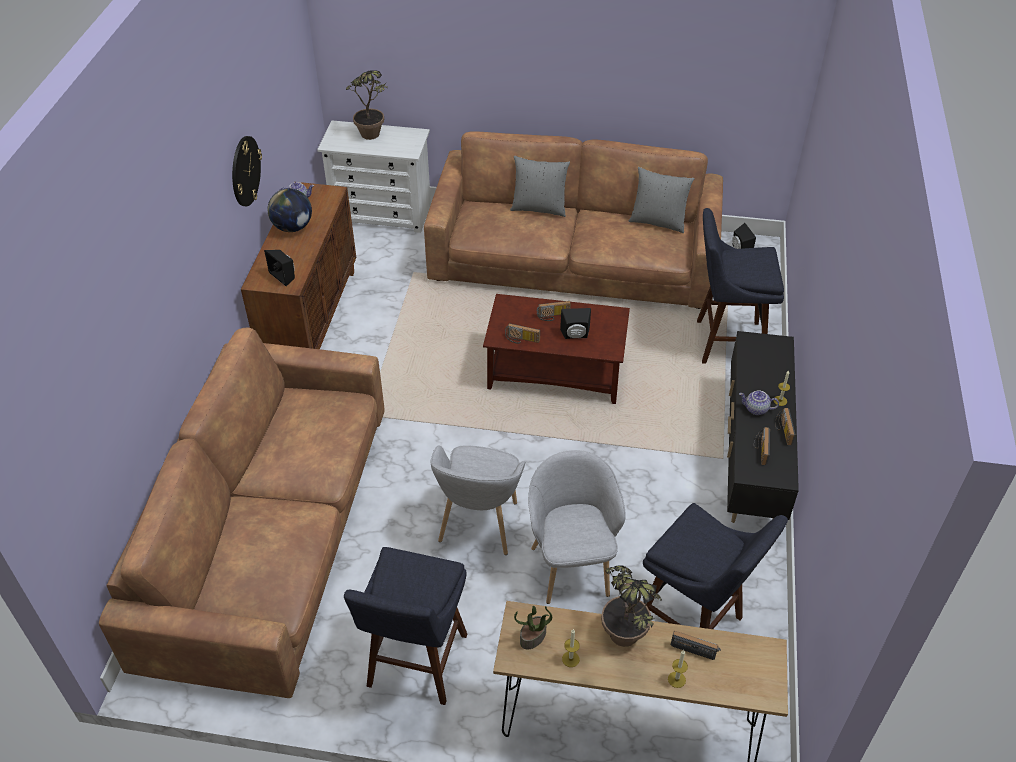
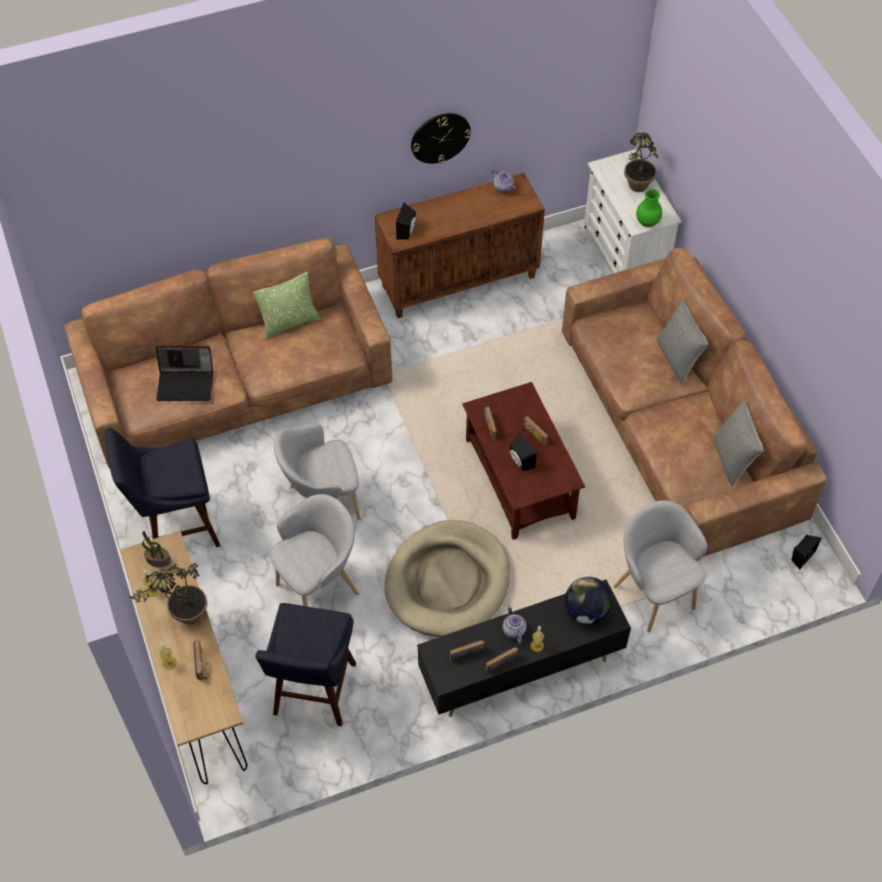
camera: 60 degrees right, 10 degrees up
globe [268,188,312,232] -> globe moved to [565,577,613,625]
blue stool [697,208,784,364] -> grey armchair [613,500,707,632]
none -> laptop [155,346,213,401]
none -> pillow [253,272,320,340]
none -> beige dog bed [384,520,510,637]
none -> green vase [636,189,662,227]

